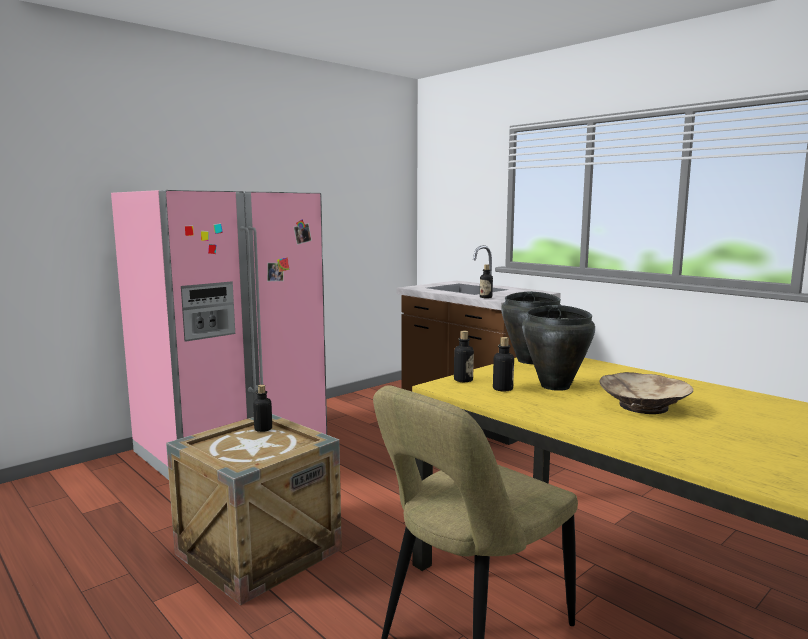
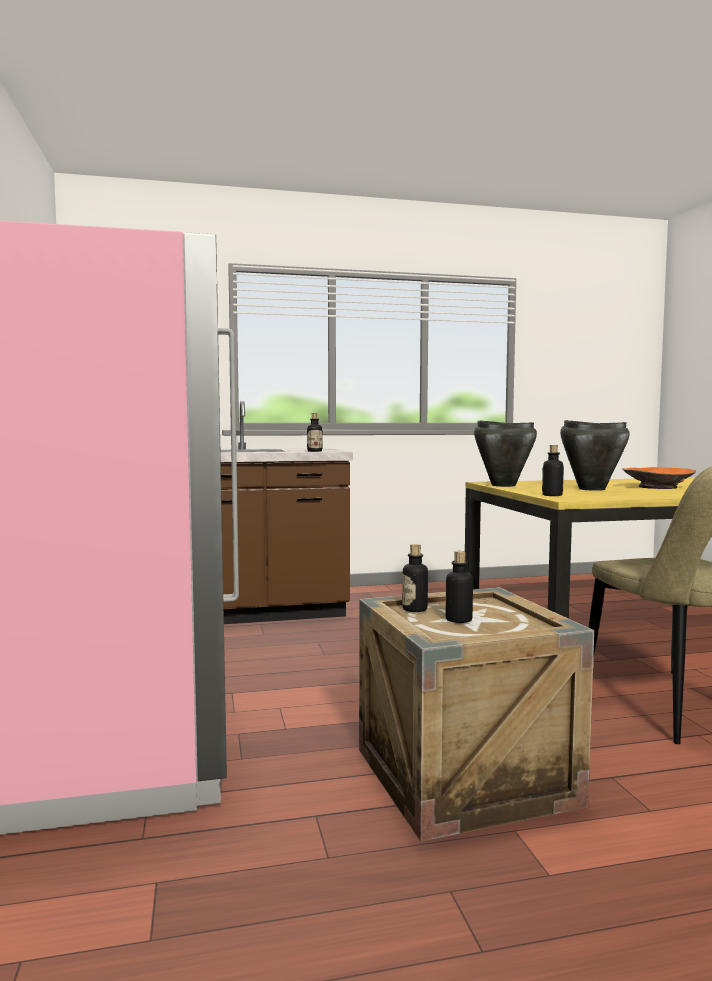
camera: 60 degrees left, 5 degrees down
bottle [493,337,514,391] -> bottle moved to [445,551,473,623]
beige bowl [600,372,693,414] -> orange bowl [623,467,696,489]

